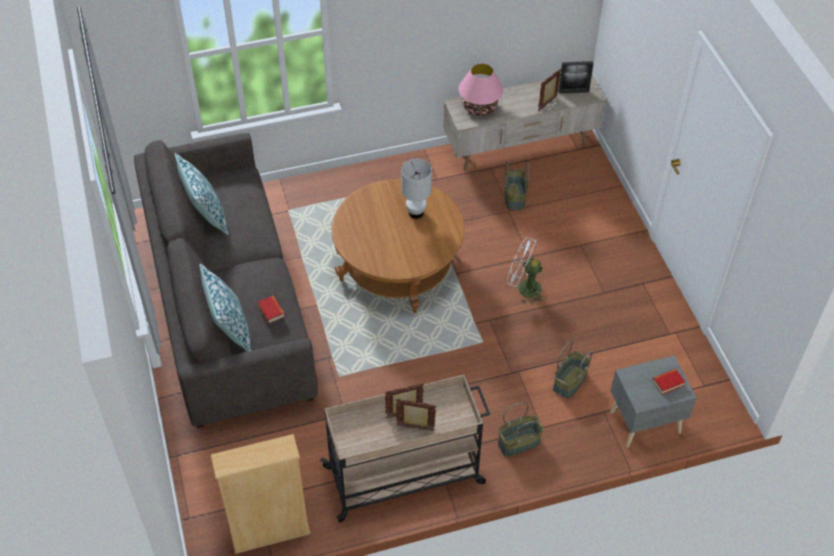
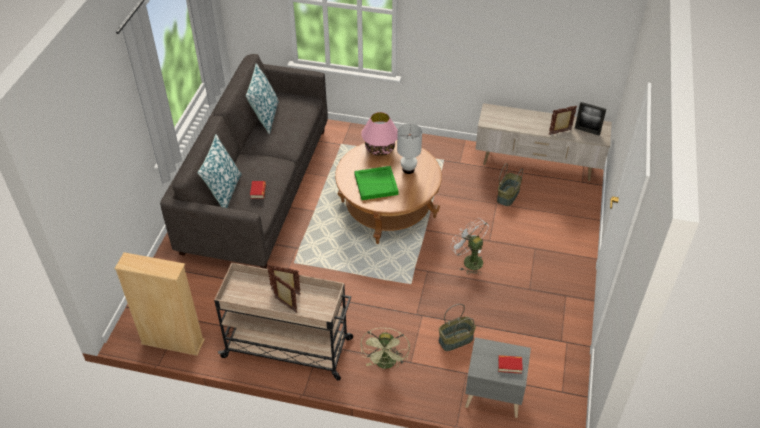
camera: 30 degrees right, 5 degrees down
pink table lamp [459,63,503,116] -> pink table lamp moved to [361,112,398,156]
basket [498,402,544,457] -> green fan [360,328,410,369]
none -> green tray [354,166,399,200]

